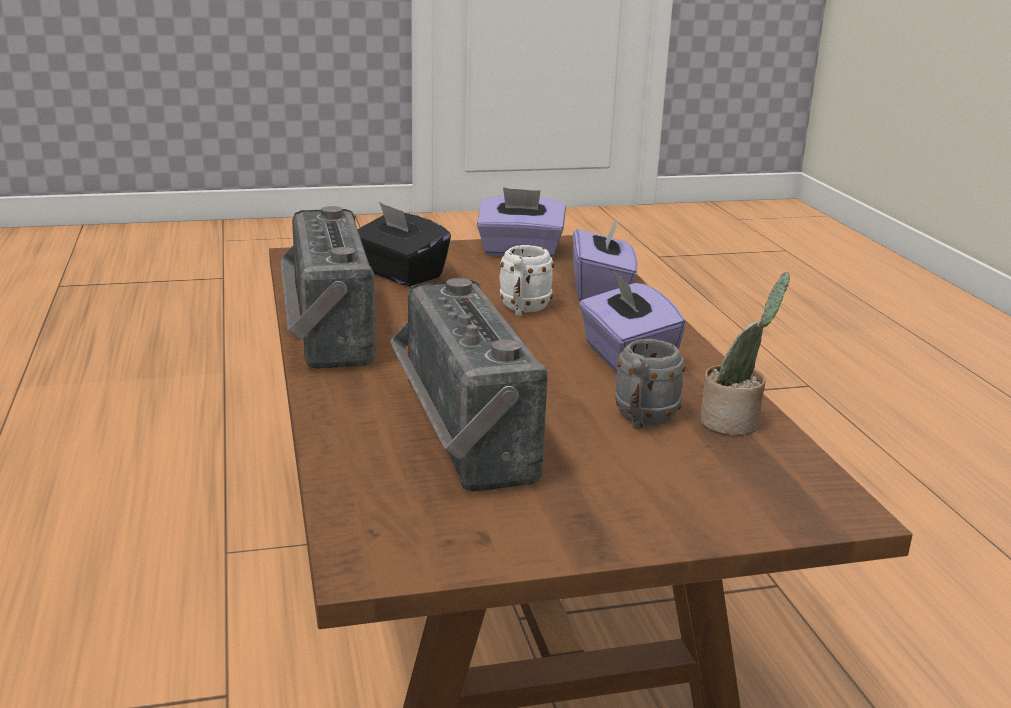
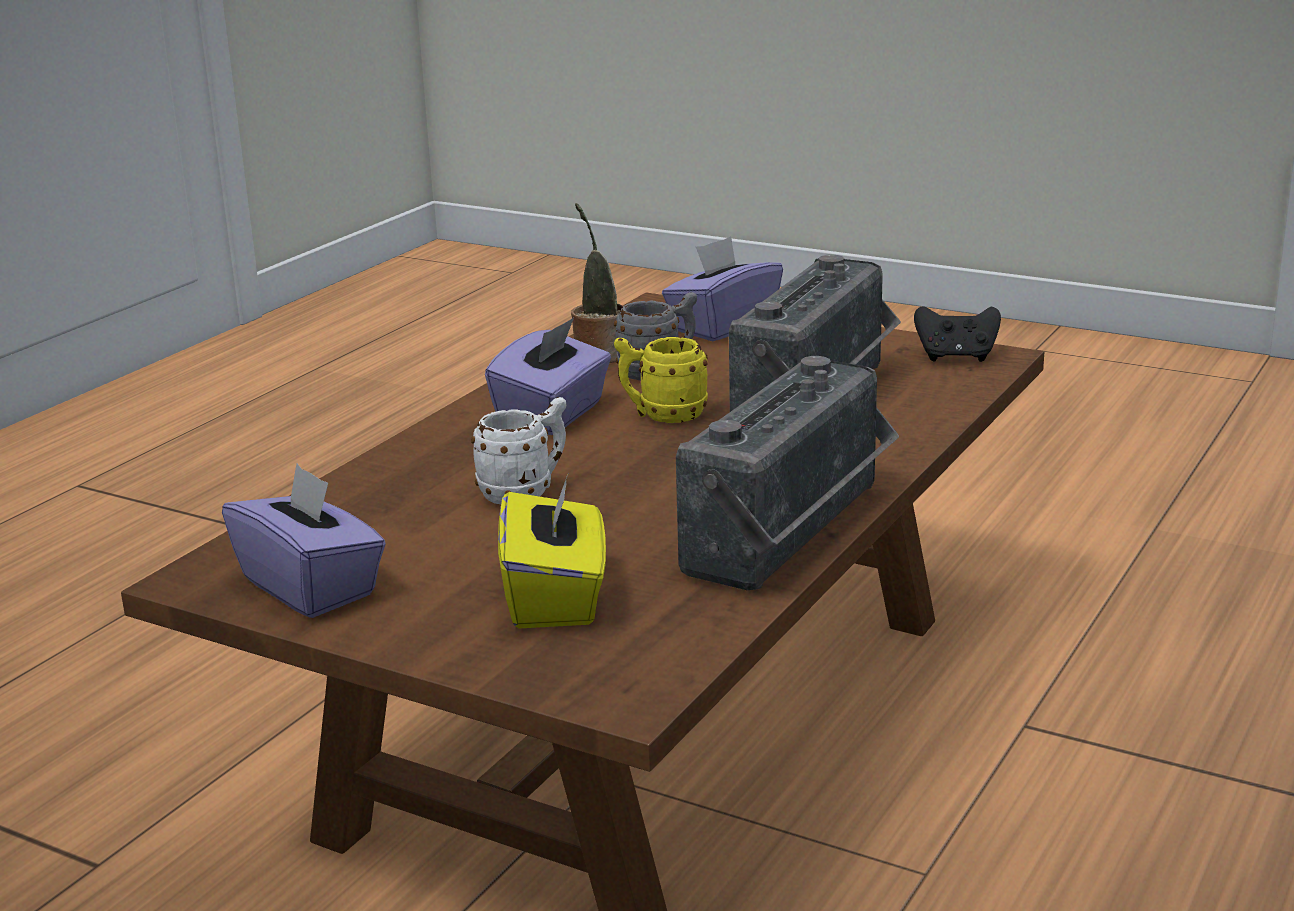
camera: 135 degrees left, 0 degrees up
black tissue box [358,202,451,286] -> yellow tissue box [498,472,606,629]
purple tissue box [573,219,638,301] -> purple tissue box moved to [662,236,783,341]
none -> yellow mug [614,337,708,423]
none -> black game controller [914,306,1001,362]

